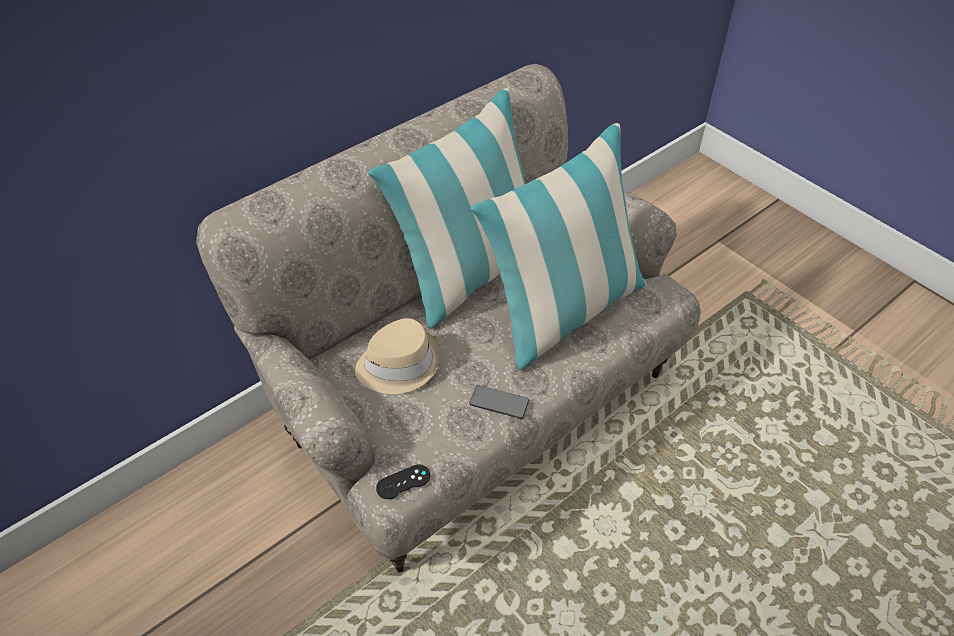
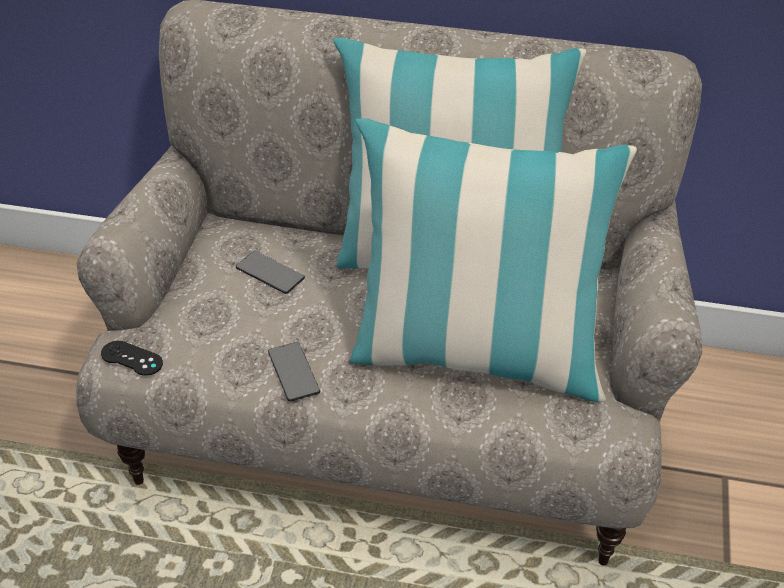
camera: 50 degrees right, 5 degrees down
beige hat [355,318,441,394] -> phone [236,251,305,294]

